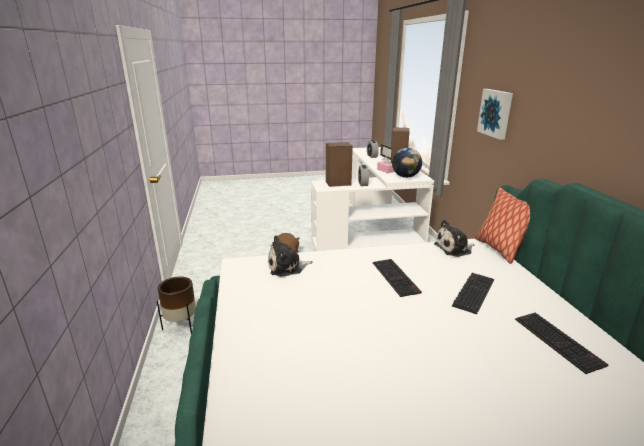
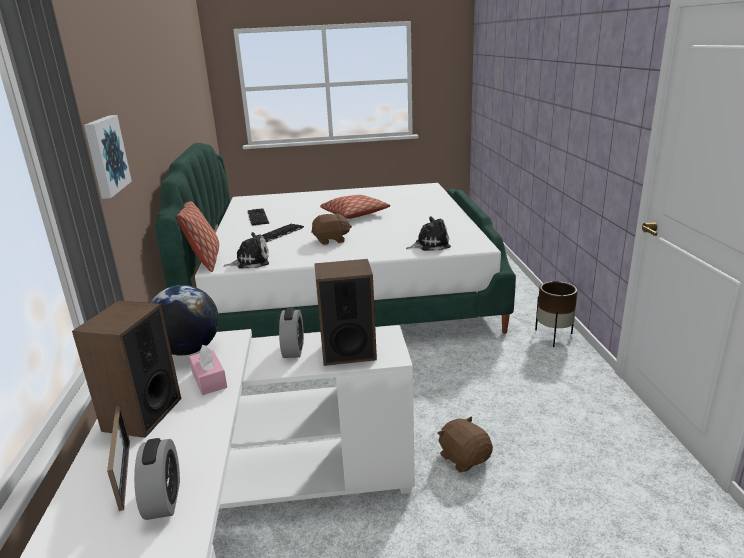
camera: 175 degrees left, 0 degrees up
keyboard [373,259,422,297] -> brown plush toy [311,213,352,245]
none -> pillow [320,195,390,219]

